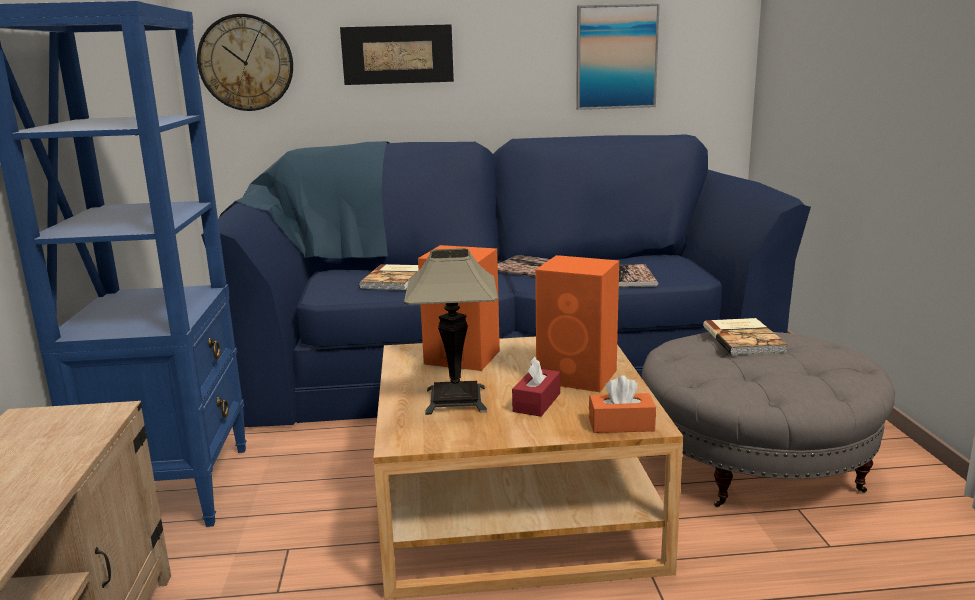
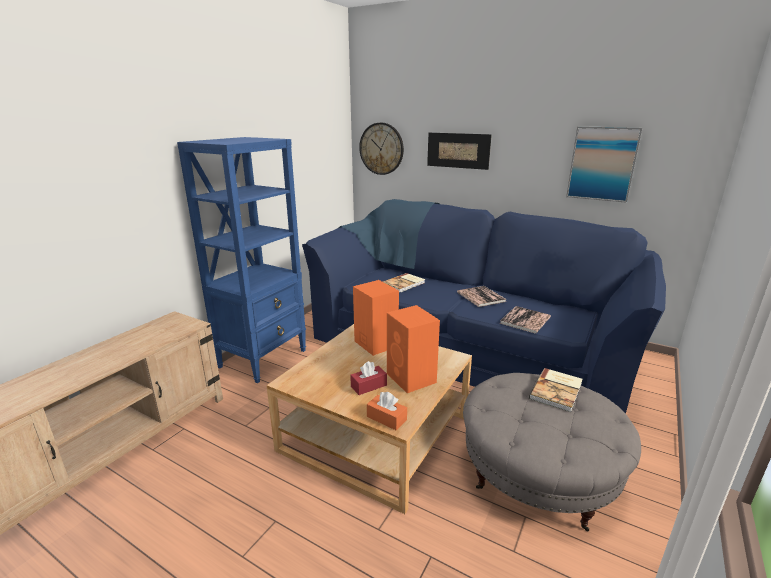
camera: 35 degrees right, 5 degrees up
table lamp [404,248,498,415] -> none

